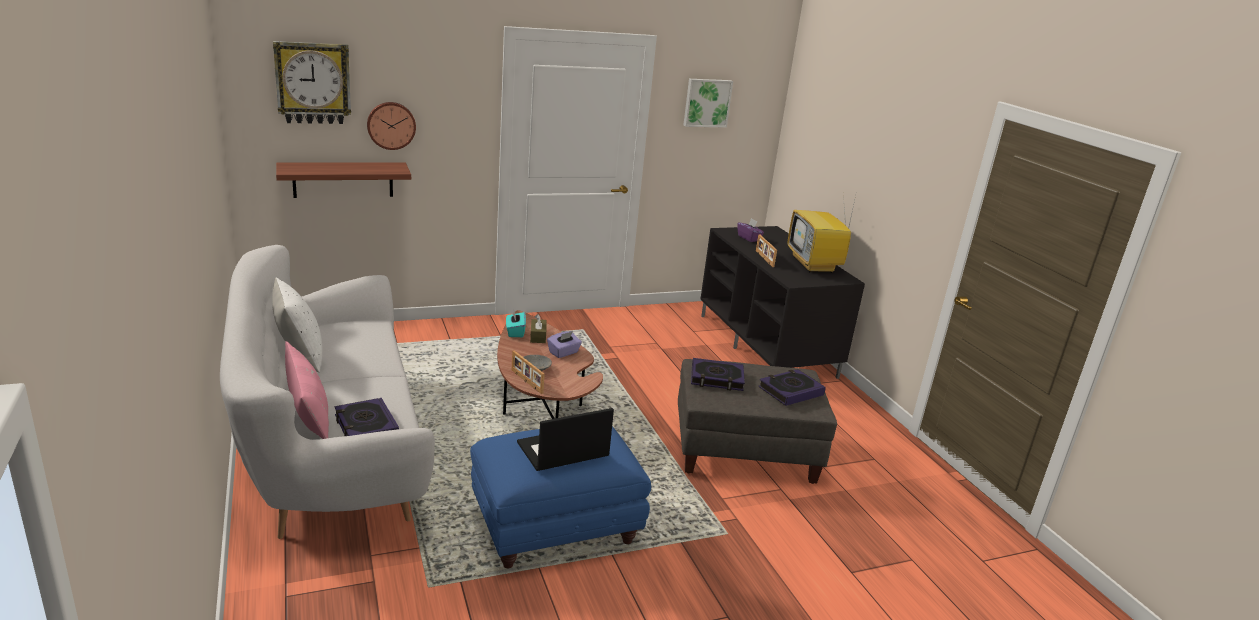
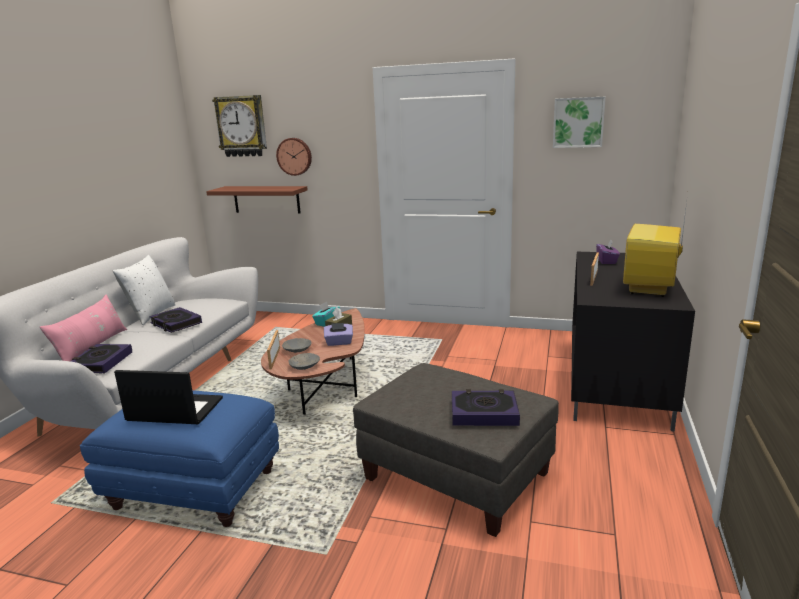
camera: 40 degrees right, 5 degrees down
book [691,358,745,391] -> book moved to [149,307,202,333]
none -> grey bowl [289,353,320,370]

